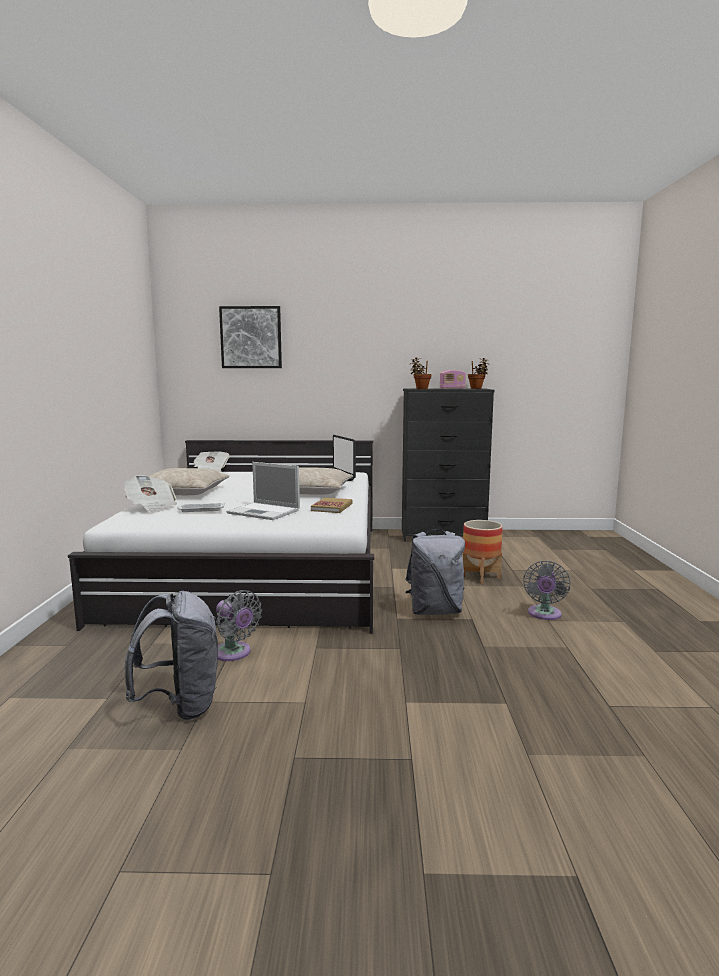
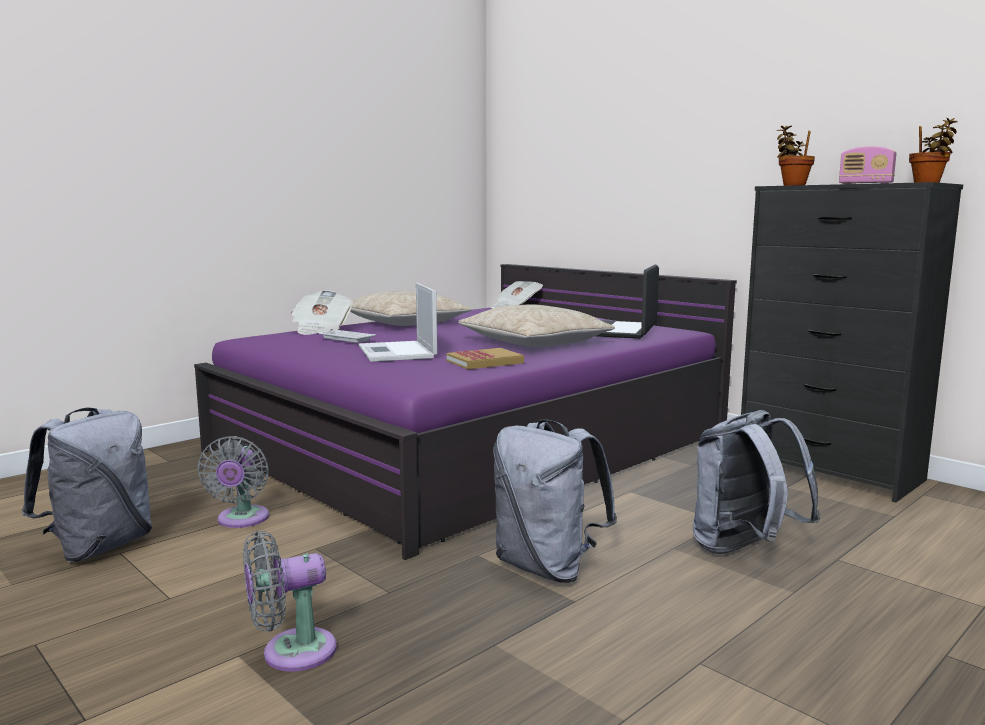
camera: 45 degrees right, 0 degrees up
white bed [68,440,374,634] -> purple bed [194,264,737,560]
picture [219,306,282,368] -> none
planter [462,520,503,584] -> grey backpack [693,410,821,554]
grey fan [523,561,570,620] -> grey fan moved to [243,530,337,672]

